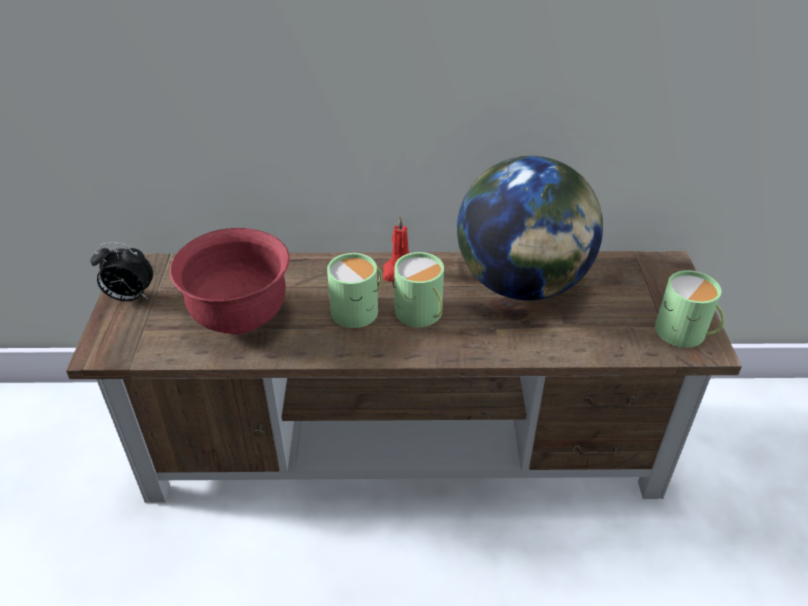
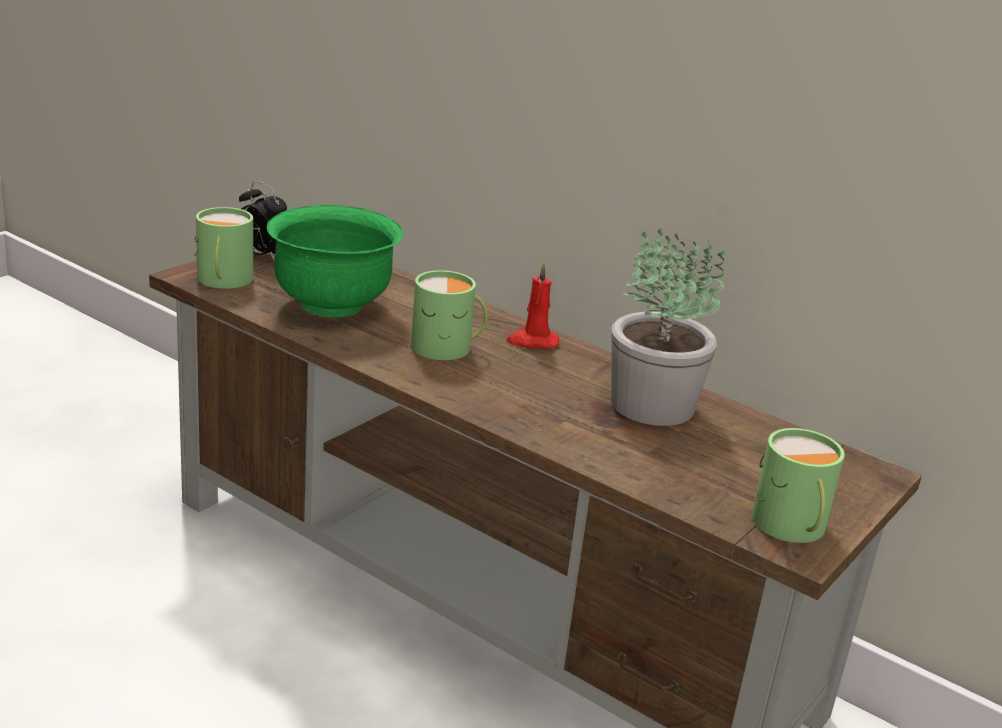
camera: 35 degrees right, 15 degrees down
red bowl [170,228,290,335] -> green bowl [267,205,403,317]
green mug [392,252,444,327] -> green mug moved to [195,207,253,289]
globe [457,156,603,300] -> potted plant [611,229,726,426]

